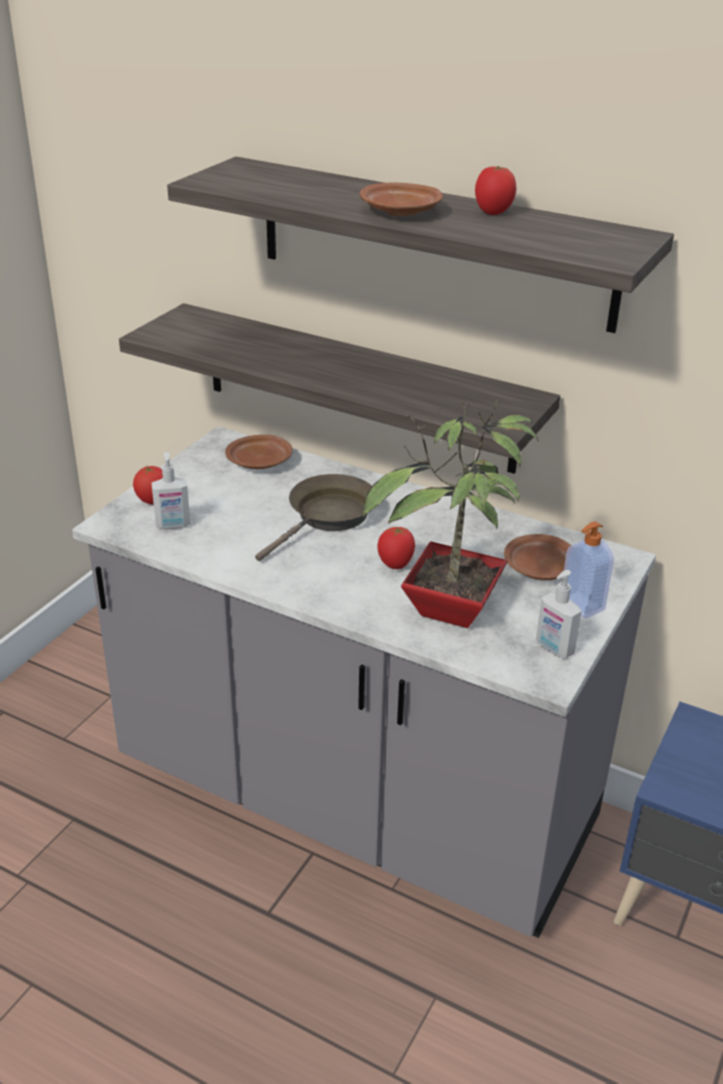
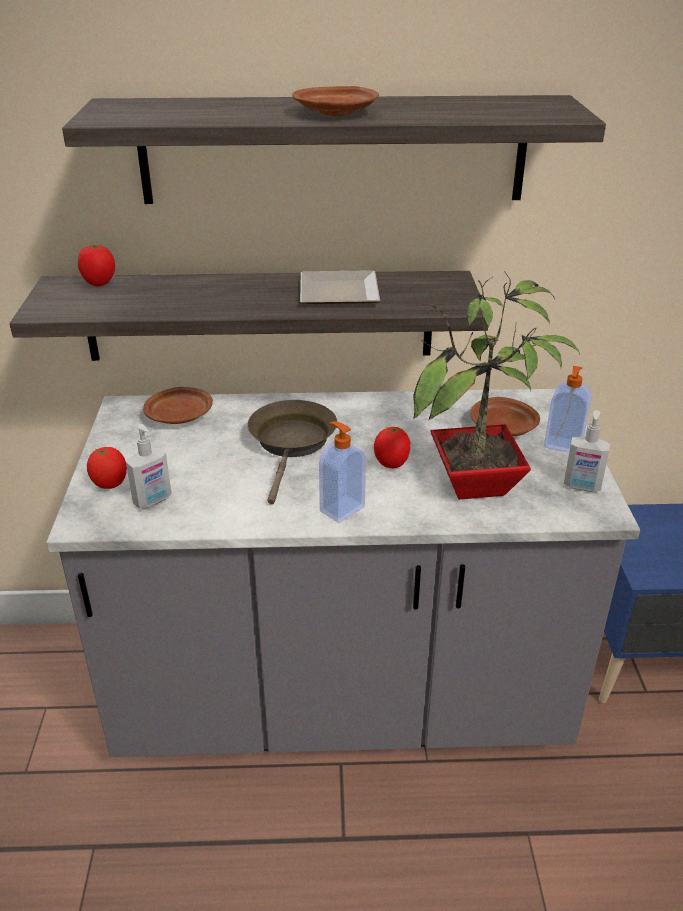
camera: 30 degrees left, 0 degrees up
tomato [475,166,516,215] -> tomato moved to [78,245,115,286]
none -> plate [300,270,380,304]
none -> soap dispenser [319,421,366,523]

